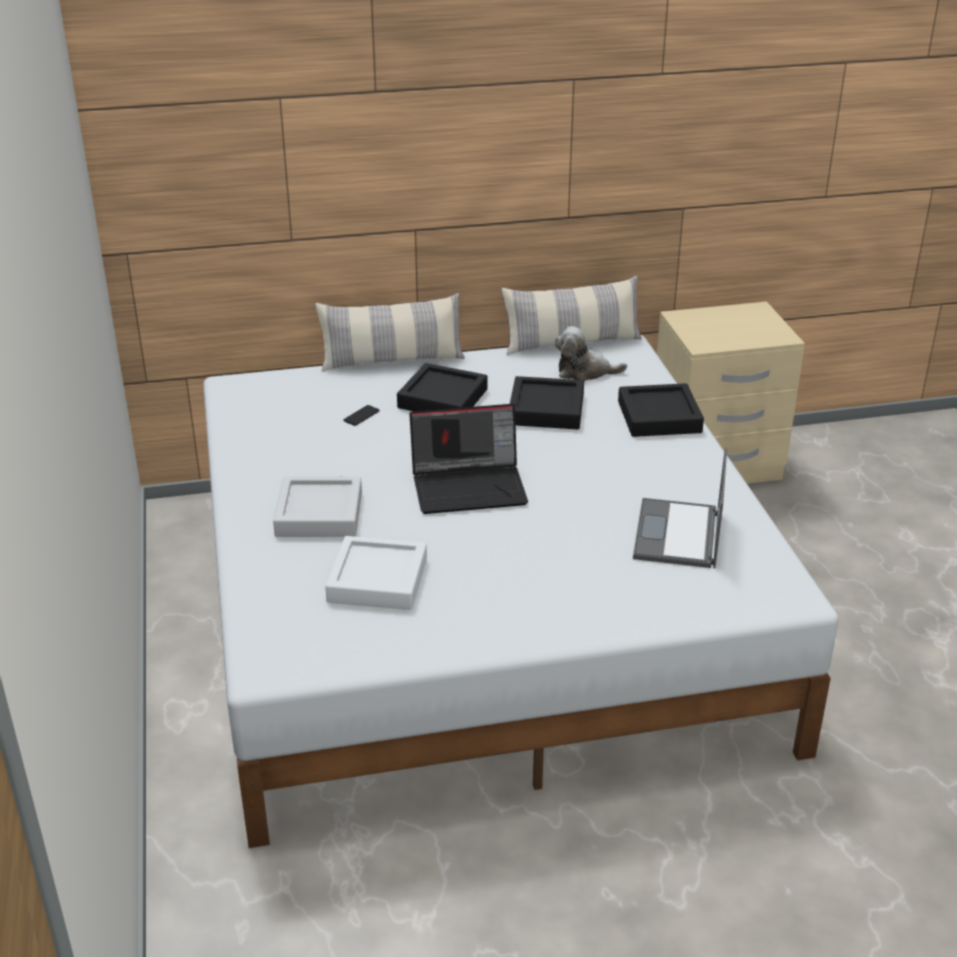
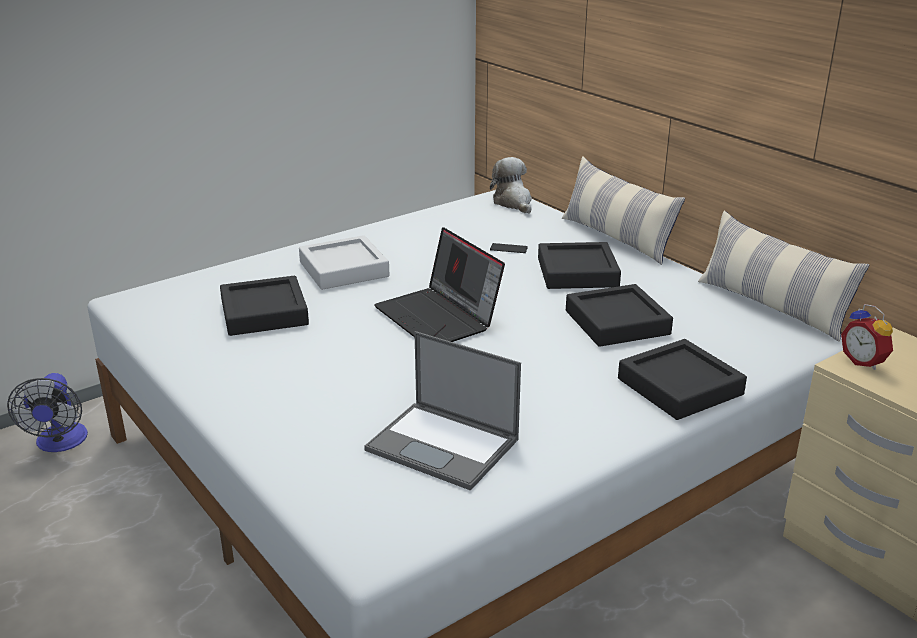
camera: 65 degrees right, 5 degrees down
white tray [325,536,427,610] -> black tray [220,276,309,336]
plush toy [555,326,627,381] -> plush toy moved to [490,157,532,214]
laptop [633,448,727,568] -> laptop turned 135 degrees counterclockwise [364,331,521,491]
none -> fan [7,373,88,452]
none -> alarm clock [841,304,893,370]

